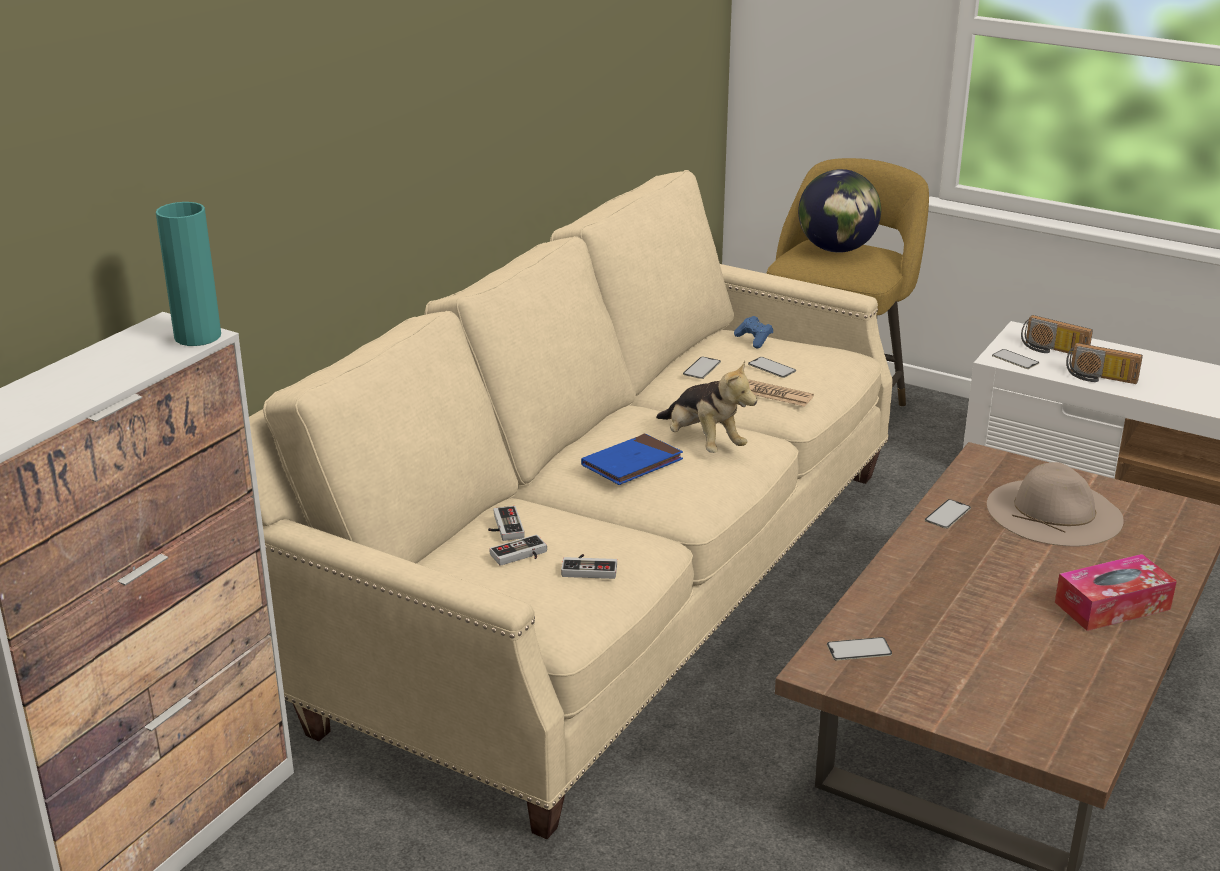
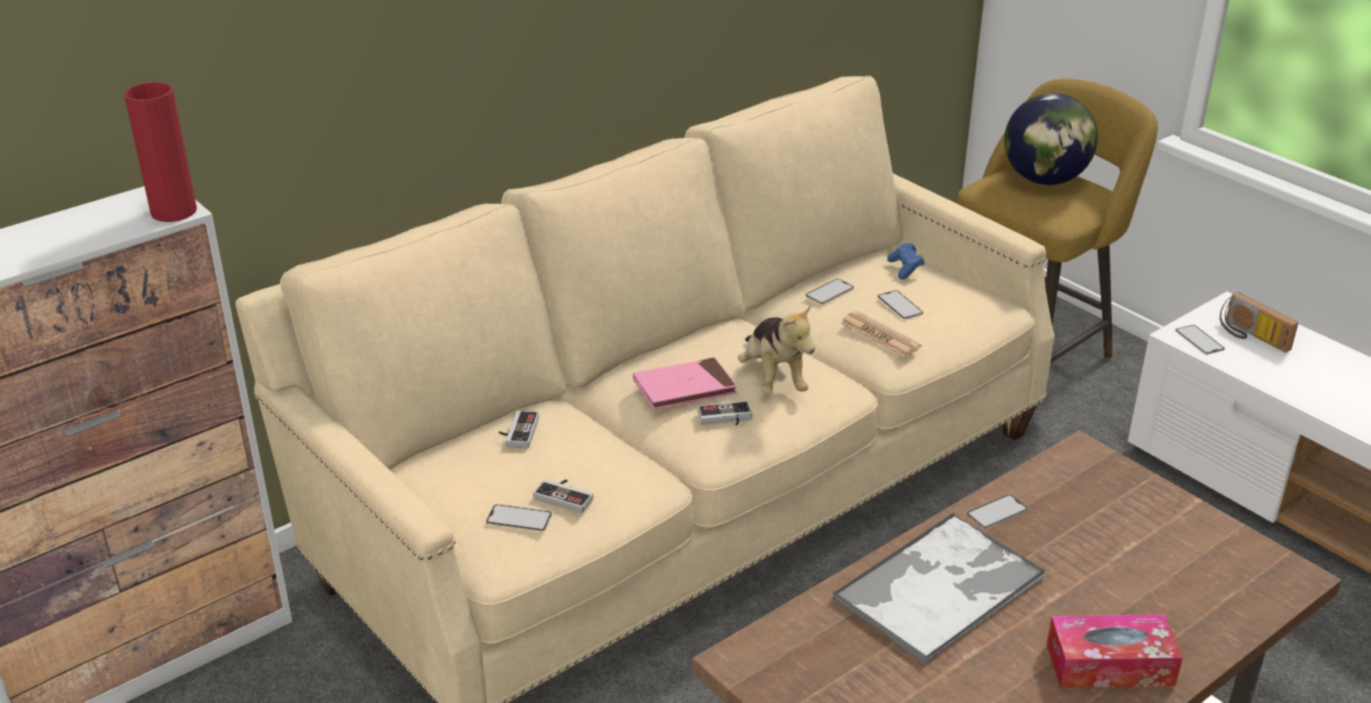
camera: 20 degrees right, 5 degrees up
turquoise vase [156,202,221,346] -> red vase [124,82,197,222]
game controller [489,535,547,566] -> game controller moved to [697,401,752,425]
blue book [581,433,683,485] -> pink book [633,357,738,410]
phone [827,637,892,661] -> phone moved to [486,504,552,531]
beige hat [987,462,1124,547] -> none
radio [1066,343,1143,384] -> none
none -> tray [832,512,1046,665]

